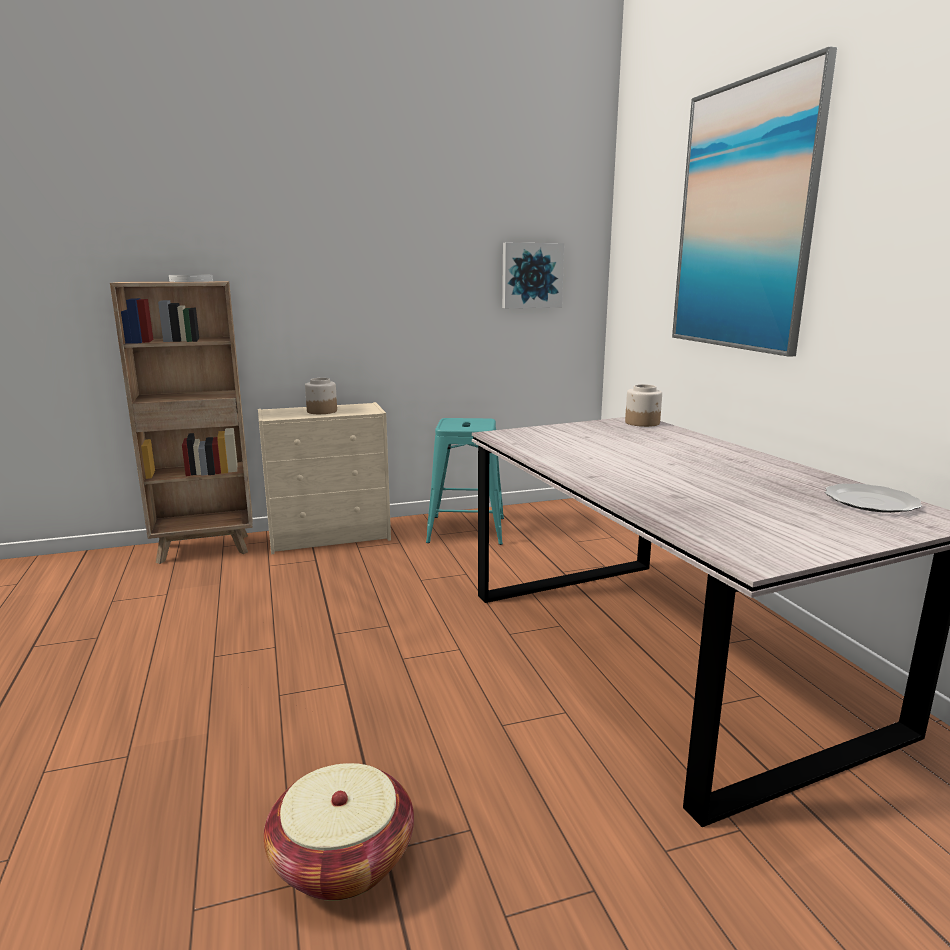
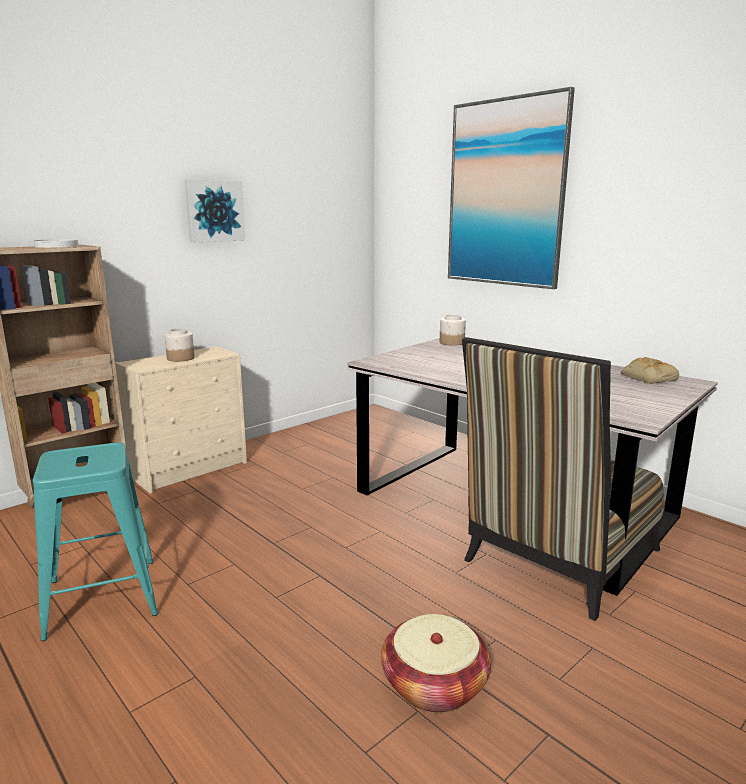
camera: 25 degrees left, 0 degrees up
turquoise stool [426,418,504,545] -> turquoise stool moved to [33,443,158,641]
picture [502,243,564,308] -> picture moved to [185,179,245,242]
plate [825,483,922,513] -> bread [621,357,679,384]
none -> chair [462,337,664,621]

